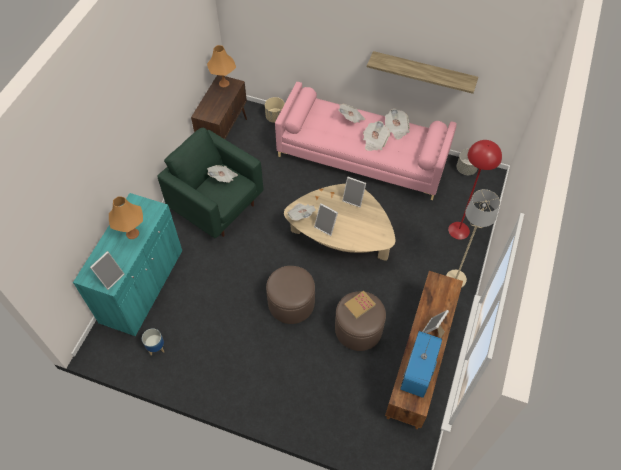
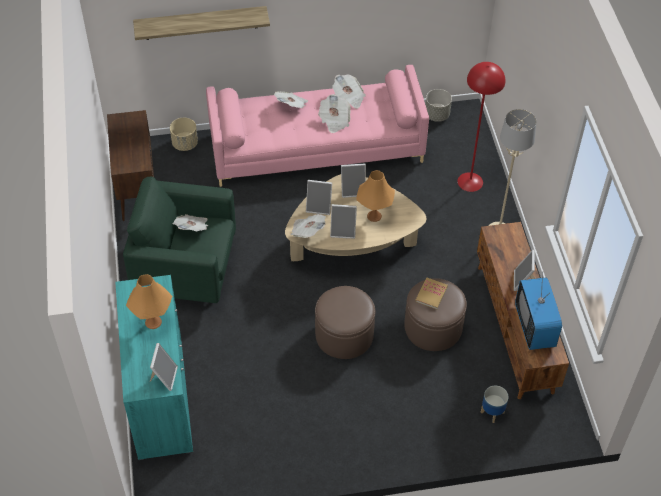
camera: 30 degrees left, 5 degrees down
planter [142,328,164,356] -> planter moved to [481,386,509,423]
orange table lamp [207,45,236,87] -> orange table lamp moved to [357,170,395,222]
shelf [367,51,478,94] -> shelf moved to [133,6,270,40]
none -> picture frame [306,180,332,215]

